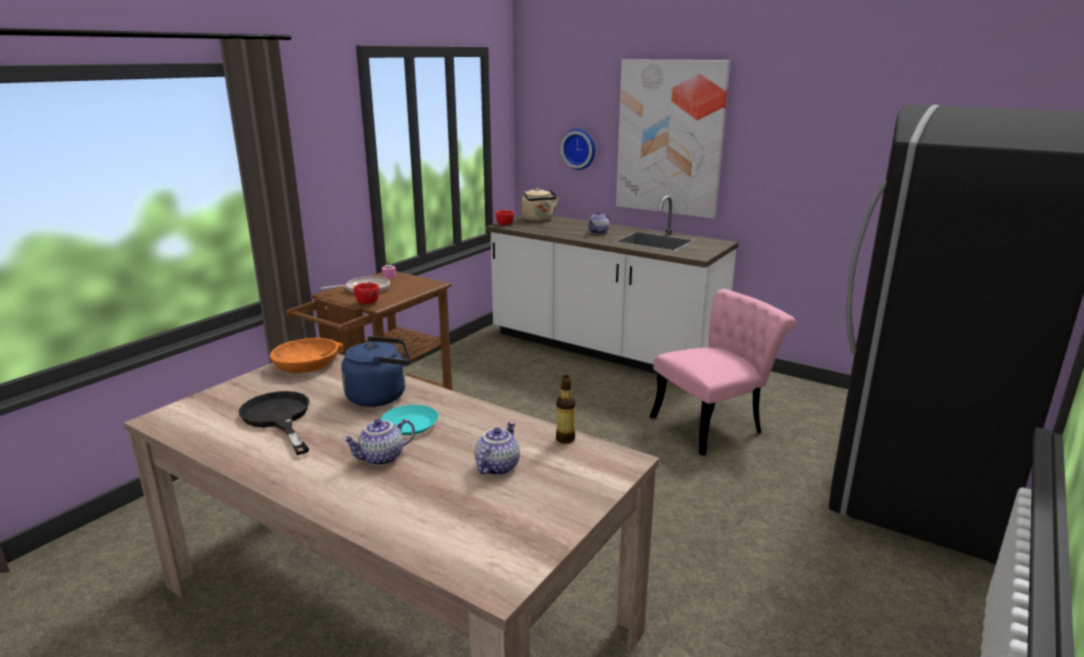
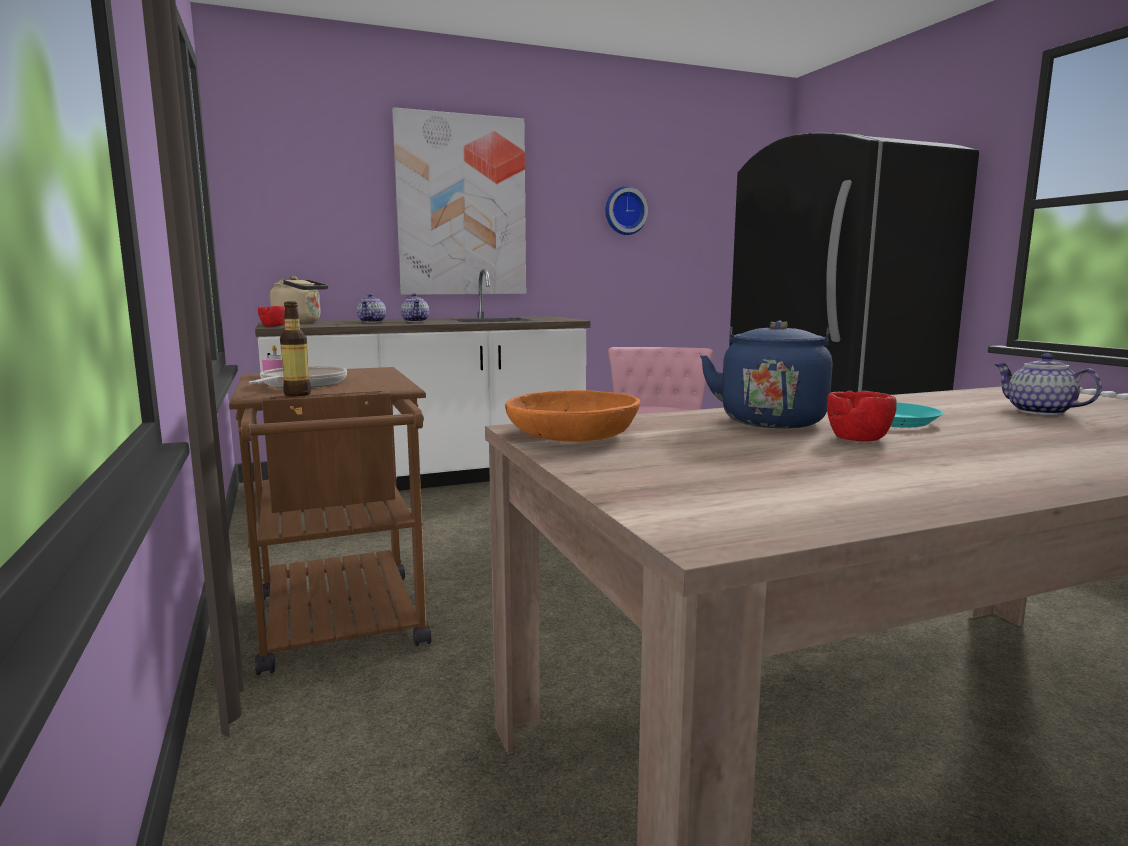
camera: 55 degrees left, 10 degrees down
black frying pan [239,391,310,455] -> none
teapot [342,419,415,466] -> teapot moved to [357,294,386,323]
red bowl [354,282,379,304] -> red bowl moved to [827,391,897,441]
bottle [556,375,576,444] -> bottle moved to [280,301,311,396]
wall clock [561,129,595,170] -> wall clock moved to [605,186,648,235]

